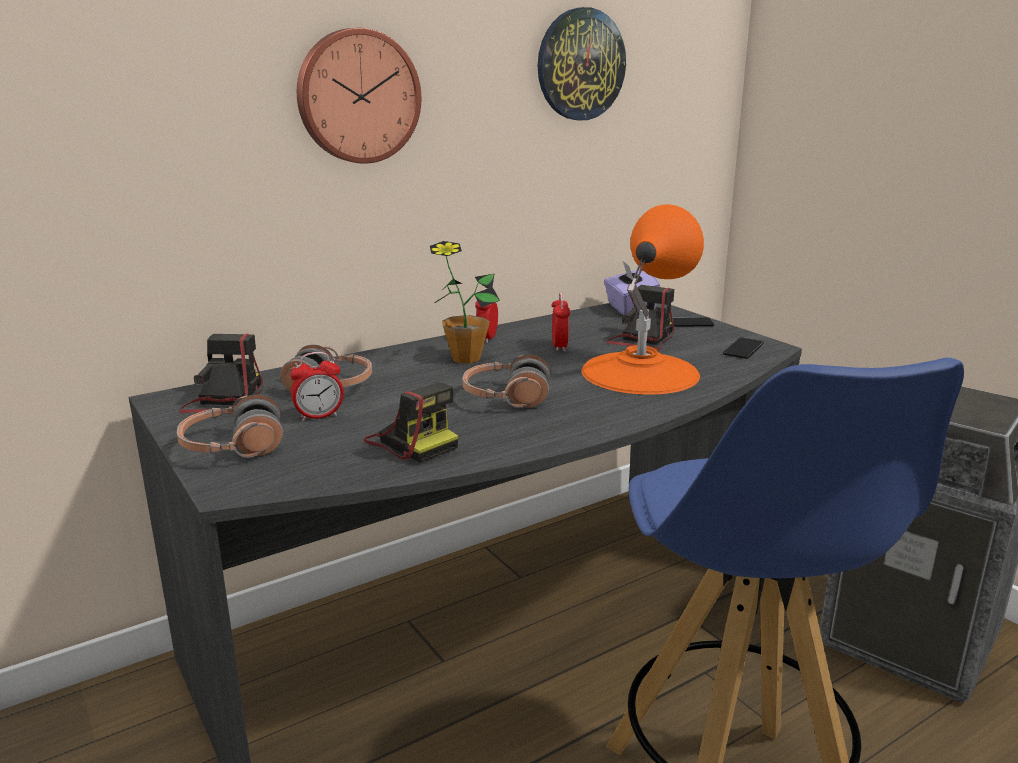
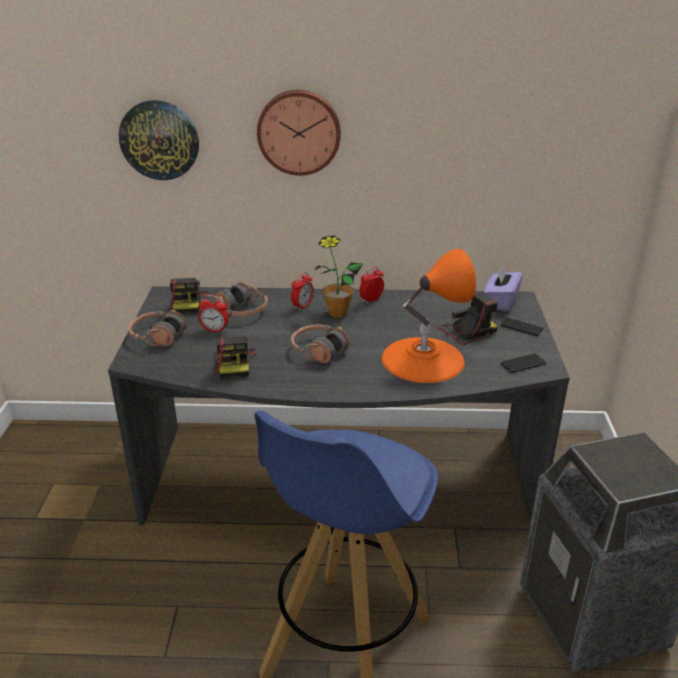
camera: 35 degrees right, 10 degrees up
camera [179,334,263,413] -> camera turned 135 degrees clockwise [170,278,209,314]
wall clock [538,7,626,121] -> wall clock moved to [119,100,199,180]
alarm clock [551,293,570,352] -> alarm clock moved to [291,271,314,311]

